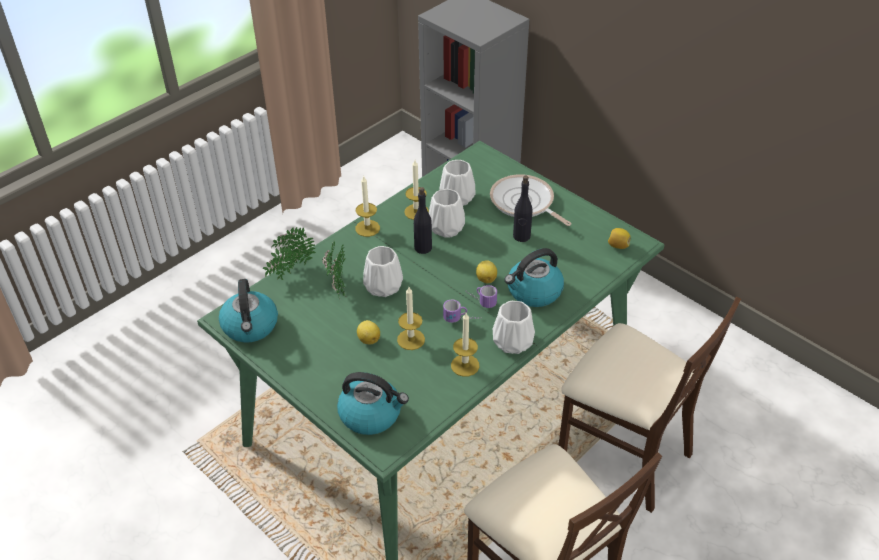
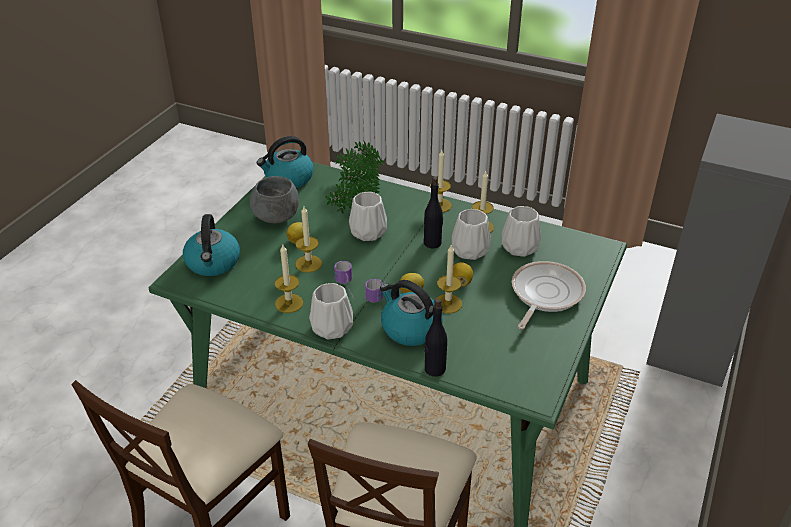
camera: 70 degrees right, 5 degrees down
black bottle [513,176,532,242] -> black bottle moved to [424,299,447,377]
lemon [608,228,630,249] -> lemon moved to [453,262,473,287]
none -> grey bowl [250,176,299,223]
none -> candle [435,245,462,313]

